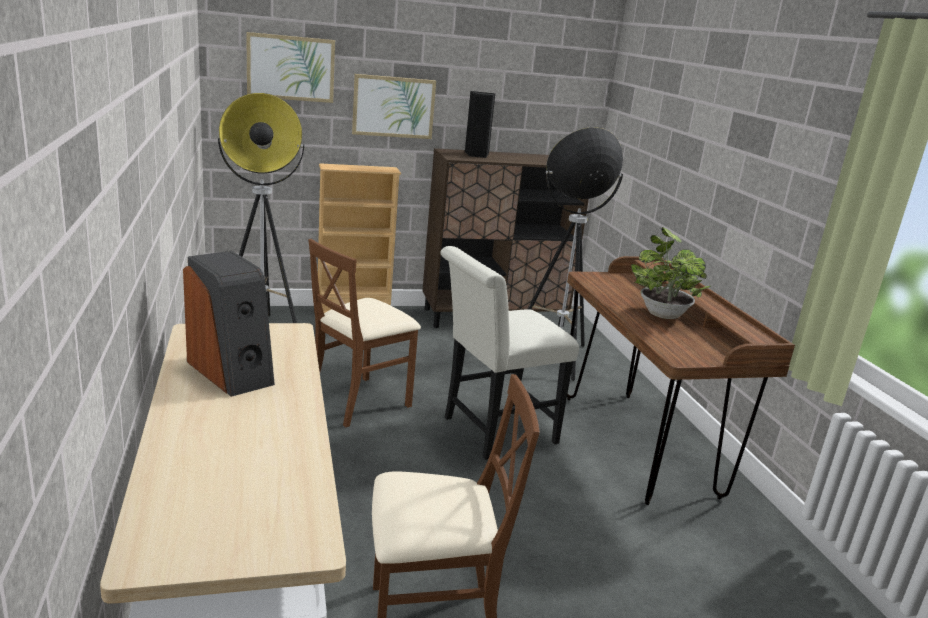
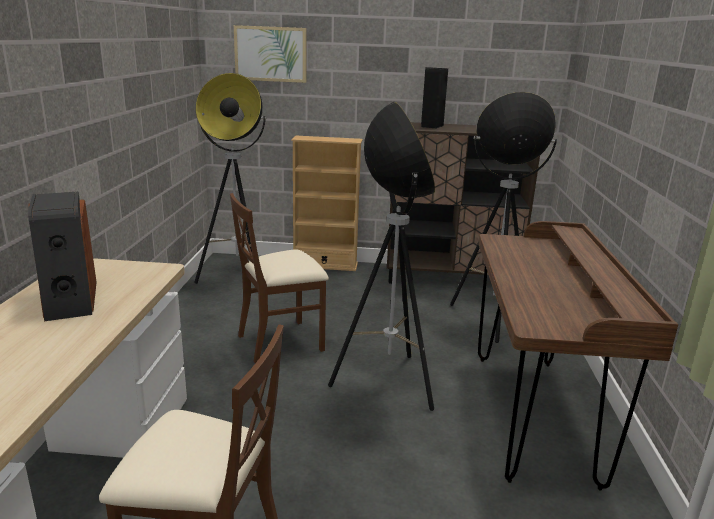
camera: 20 degrees right, 0 degrees up
picture [352,74,436,139] -> none
white chair [440,246,579,460] -> floor lamp [328,102,435,411]
potted plant [631,227,711,319] -> none

